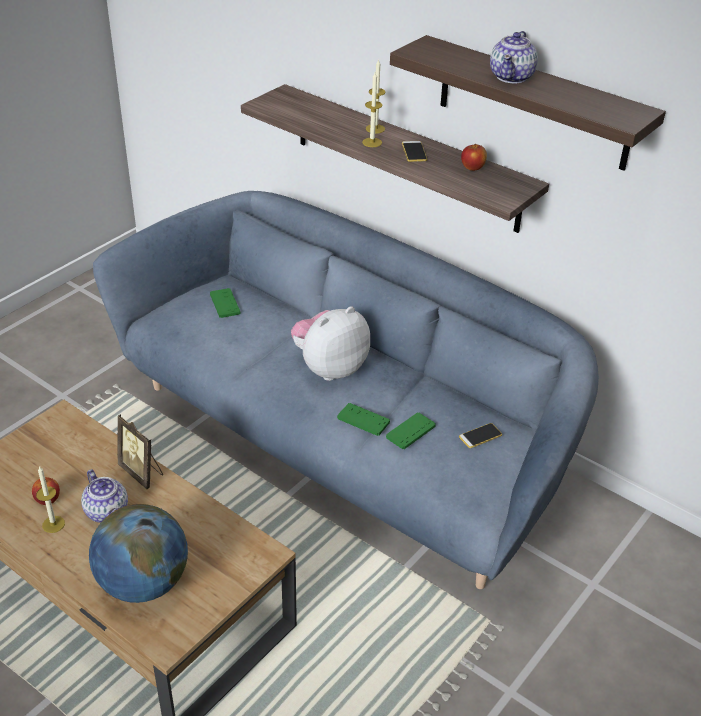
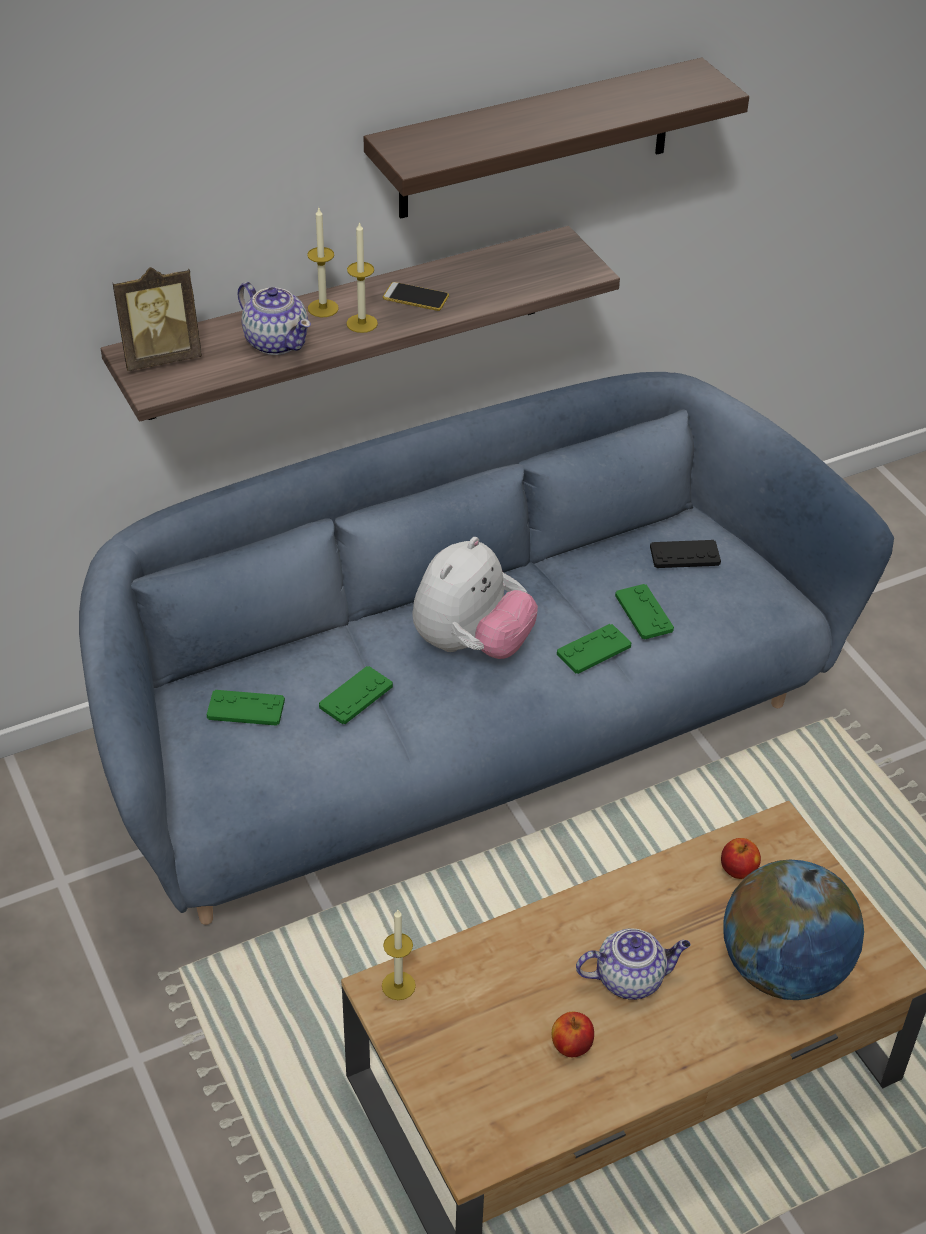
camera: 65 degrees left, 5 degrees up
candle [36,466,65,533] -> candle moved to [382,910,416,1000]
picture frame [117,414,163,489] -> picture frame moved to [113,267,202,371]
plush toy [291,306,370,381] -> plush toy turned 135 degrees counterclockwise [412,537,538,659]
phone [459,423,502,448] -> black game controller [650,540,721,568]
apple [461,144,487,171] -> apple moved to [721,838,761,879]
teapot [490,31,538,83] -> teapot moved to [238,282,311,355]
none -> green game controller [319,666,393,724]

